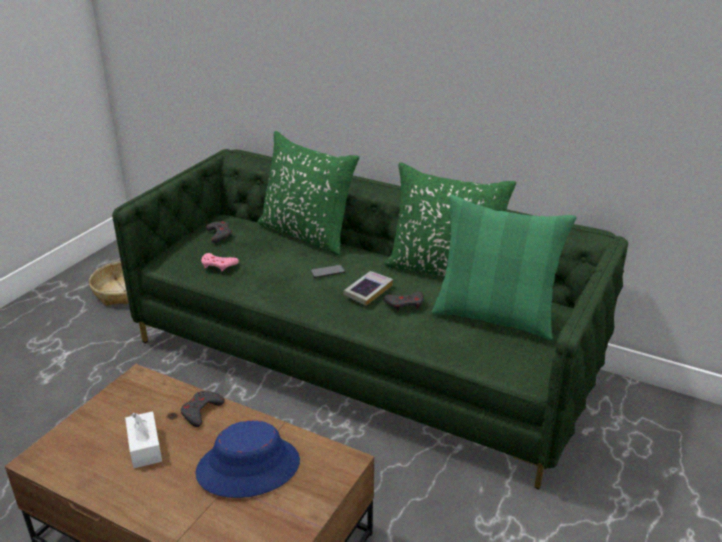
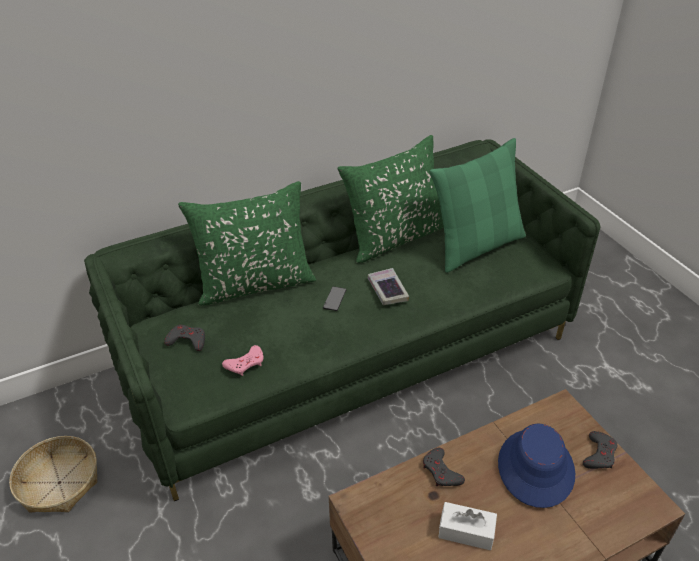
camera: 55 degrees left, 10 degrees up
grey game controller [384,292,424,311] -> grey game controller moved to [583,431,618,469]

